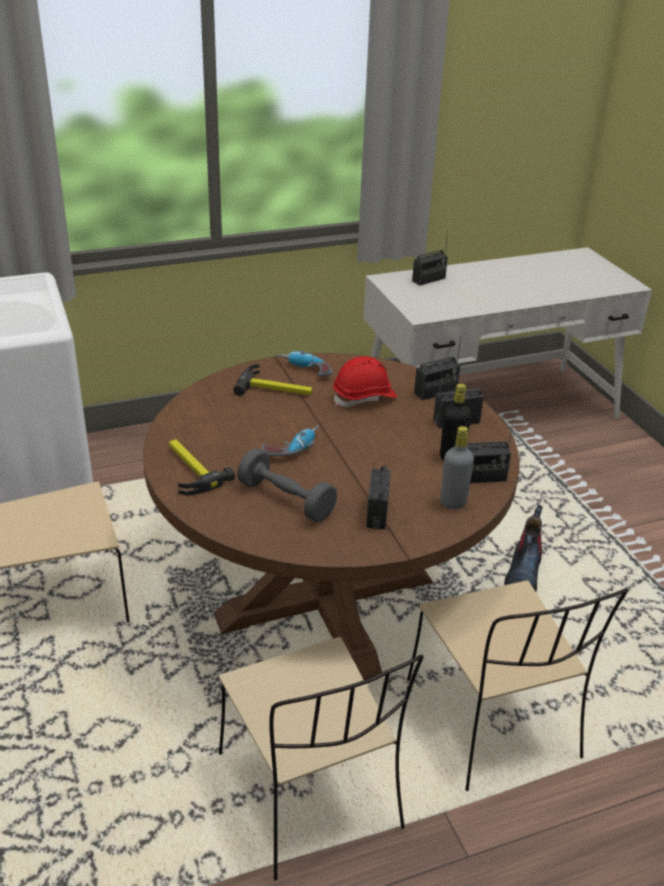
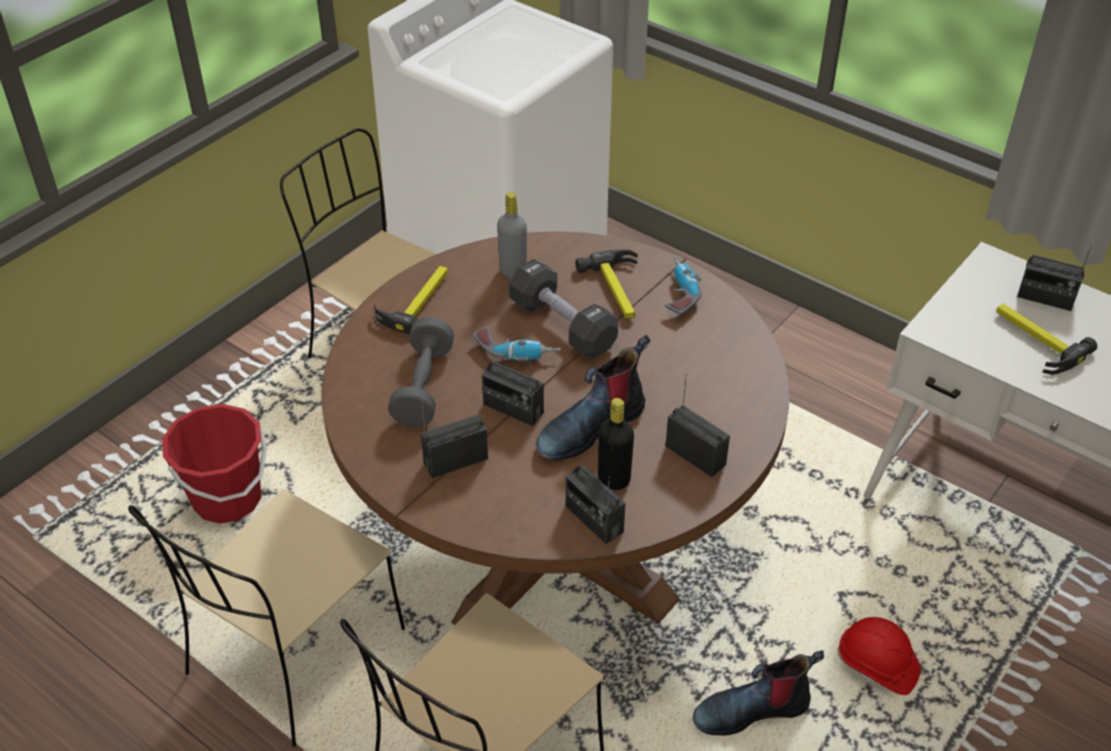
camera: 60 degrees right, 10 degrees up
red hard hat [333,356,397,407] -> red hard hat moved to [837,617,921,695]
radio [414,335,461,401] -> radio moved to [482,358,544,426]
grey bottle [440,426,474,509] -> grey bottle moved to [497,192,527,278]
none -> red bucket [162,404,267,524]
none -> black dumbbell [509,259,619,358]
none -> boot [536,335,650,460]
none -> hammer [996,304,1097,375]

